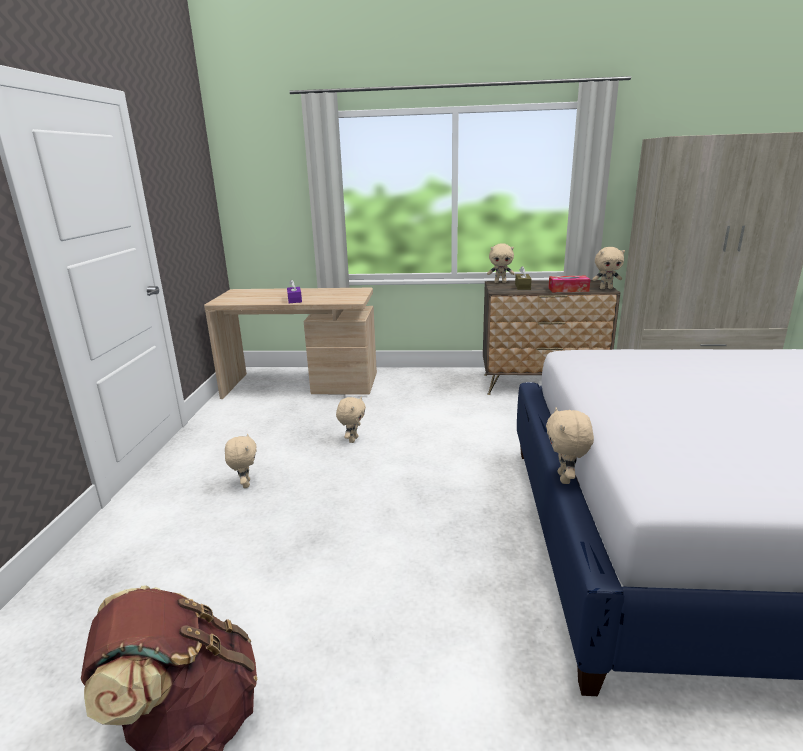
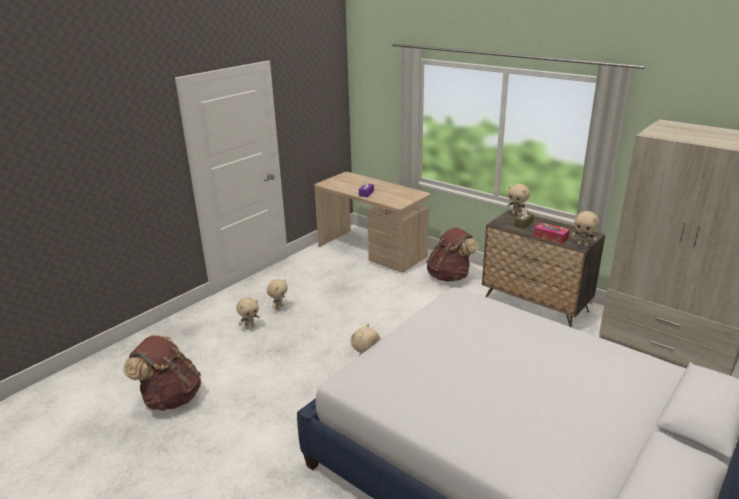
camera: 35 degrees right, 5 degrees up
beige plush toy [336,397,366,443] -> beige plush toy moved to [236,297,260,329]
none -> brown backpack [426,228,479,282]

